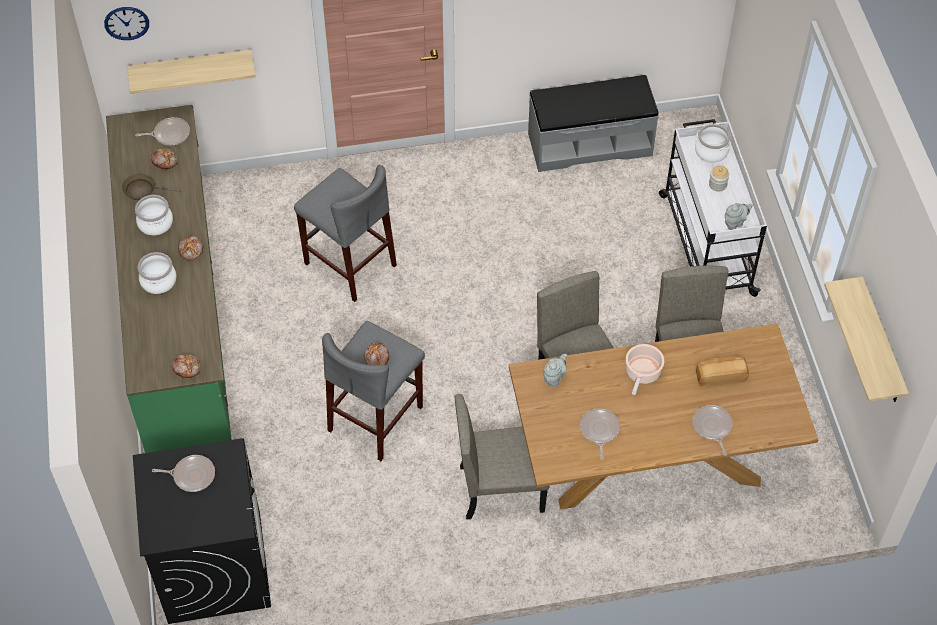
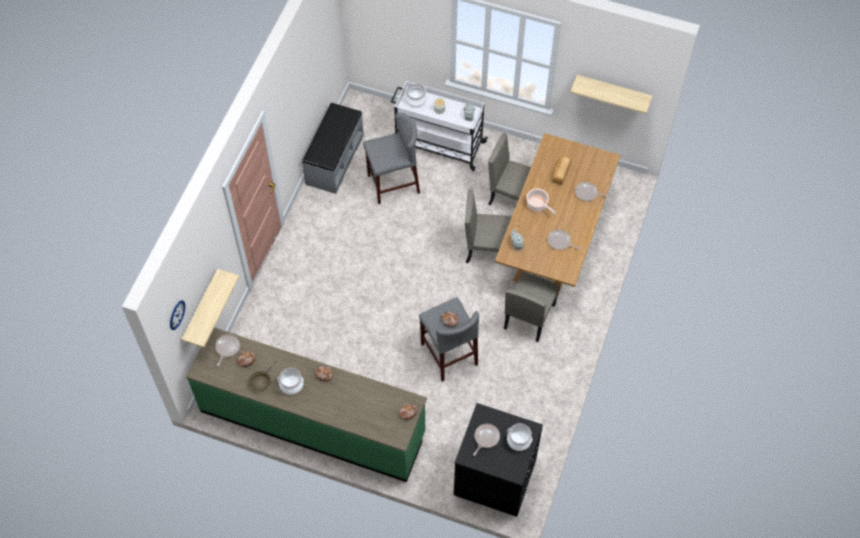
camera: 60 degrees left, 5 degrees up
cooking pot [138,252,176,294] -> cooking pot moved to [507,423,533,451]
grey stool [294,165,397,302] -> grey stool moved to [363,113,420,204]

